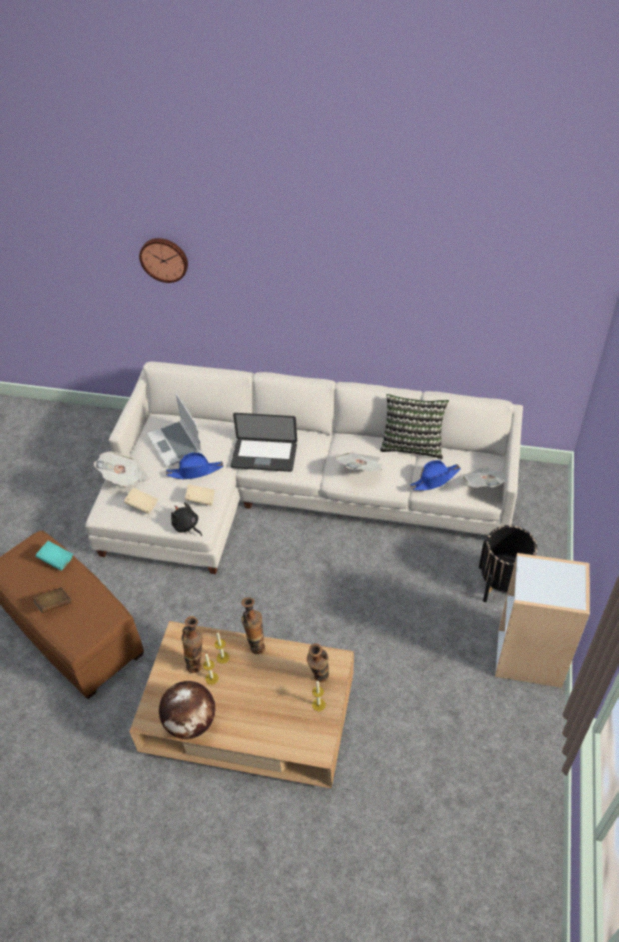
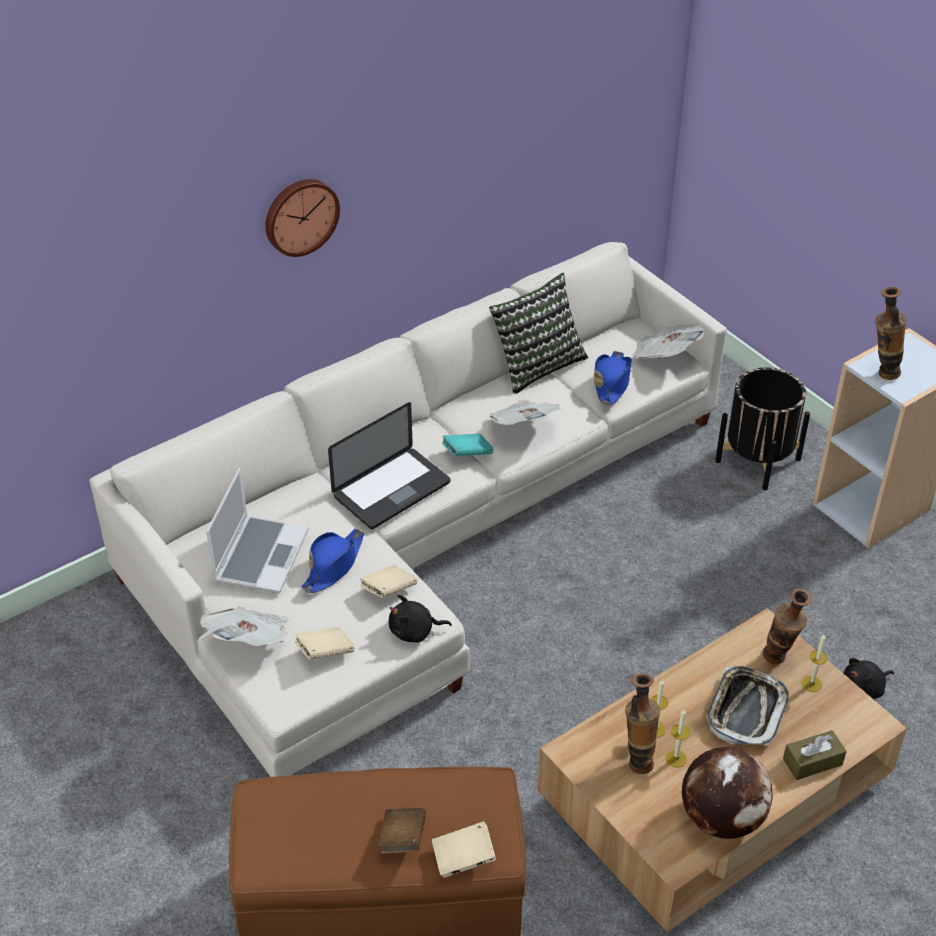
camera: 50 degrees left, 5 degrees down
turquoise book [35,541,73,571] -> turquoise book moved to [442,434,493,456]
wall clock [139,238,188,283] -> wall clock moved to [265,179,340,257]
laptop [147,393,202,467] -> laptop turned 90 degrees counterclockwise [206,468,309,594]
vase [241,597,265,654] -> vase moved to [875,287,907,380]
none -> beige book [432,821,496,878]
none -> tray [707,666,789,746]
none -> brown tissue box [783,730,847,780]
none -> black plush toy [843,658,894,699]

